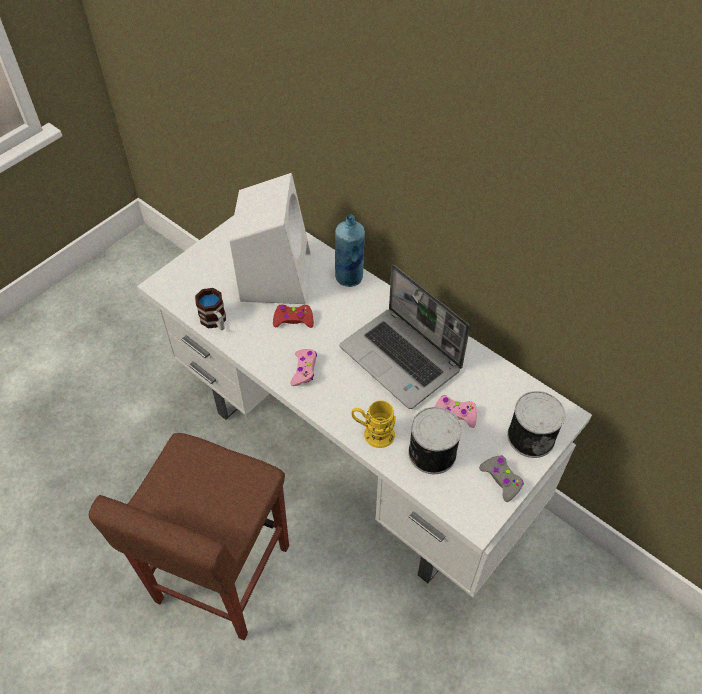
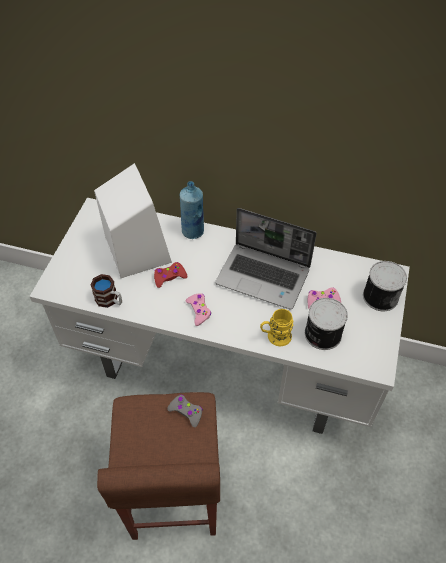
camera: 25 degrees left, 0 degrees up
grey game controller [479,455,524,502] -> grey game controller moved to [167,395,203,428]

